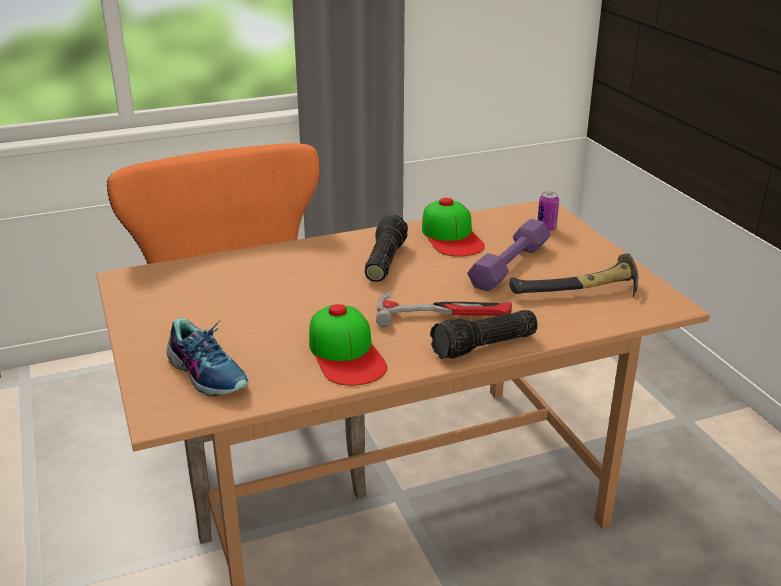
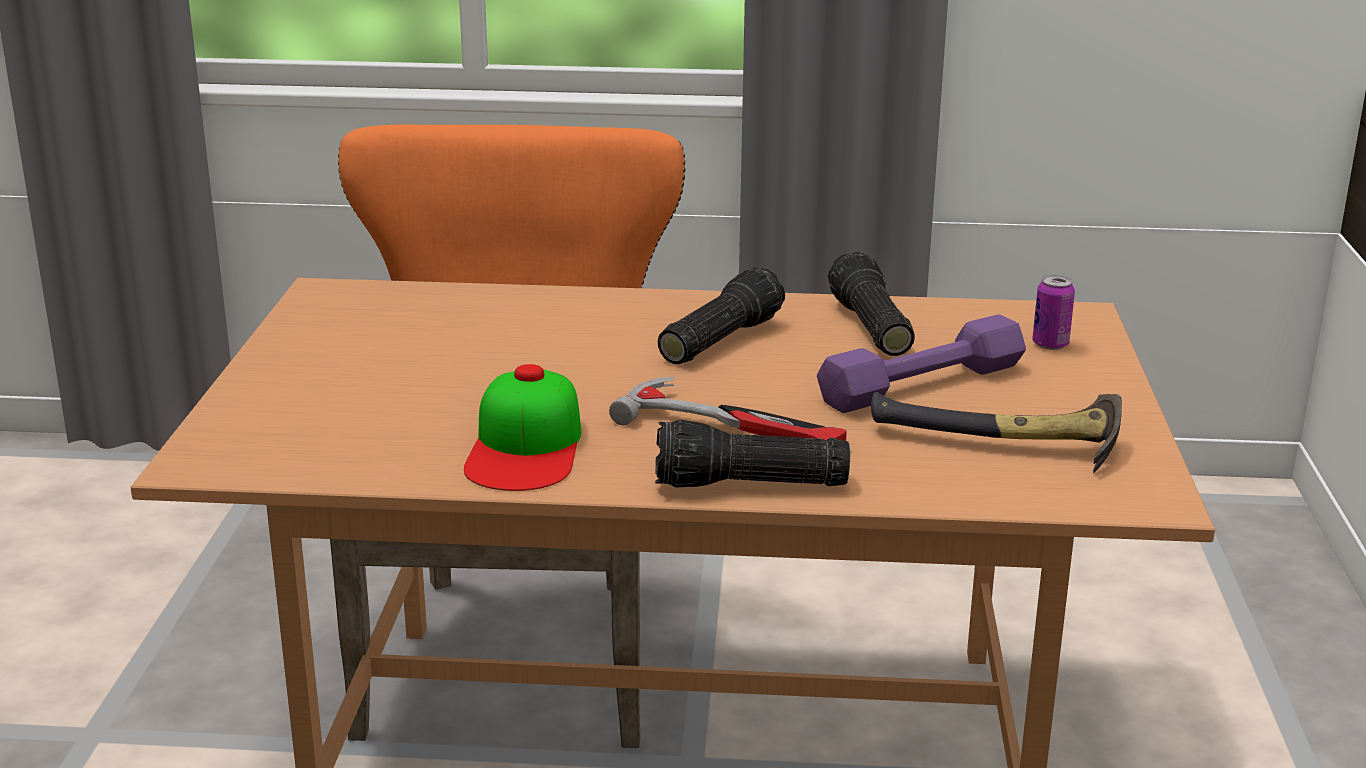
camera: 25 degrees right, 5 degrees down
shoe [166,318,249,397] -> none
cap [422,198,485,257] -> flashlight [828,251,915,356]

